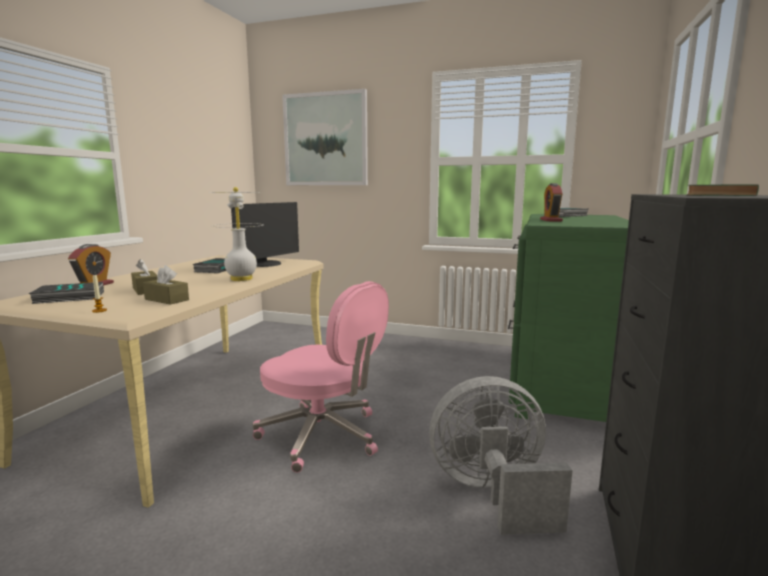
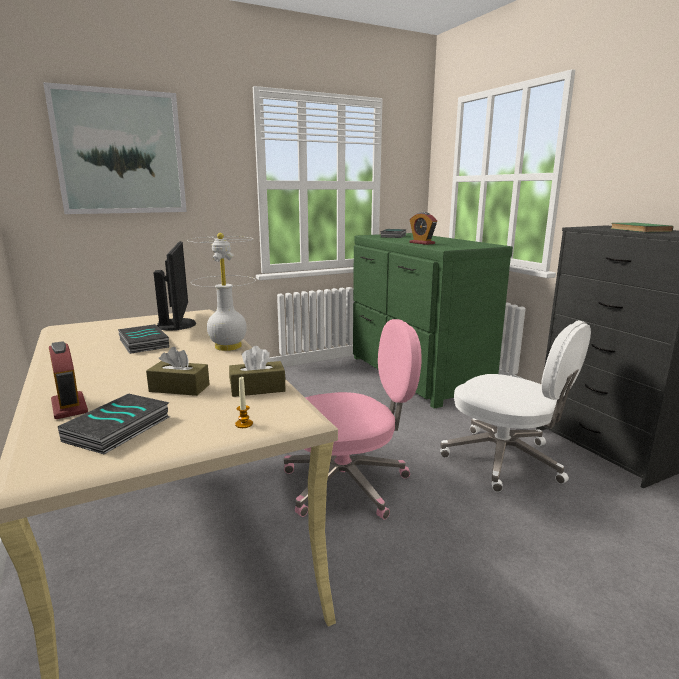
camera: 45 degrees left, 5 degrees up
grey fan [429,376,573,535] -> white office chair [440,320,591,492]

